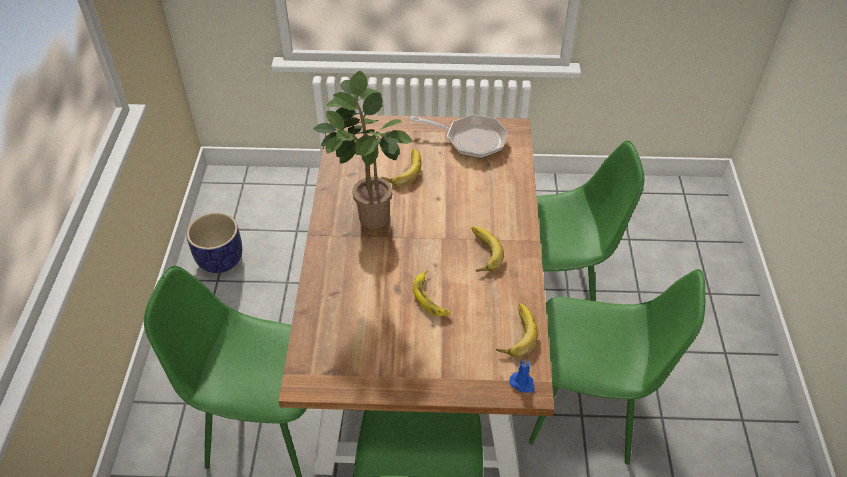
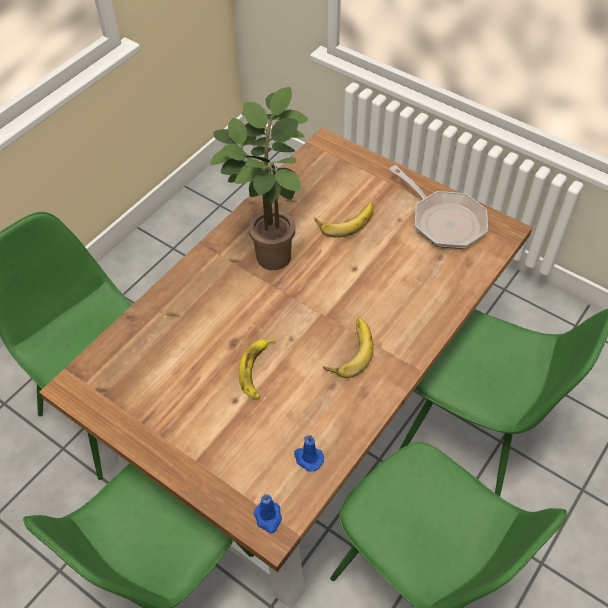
camera: 35 degrees right, 5 degrees up
planter [186,212,242,273] -> none
banana [496,303,538,357] -> blue candle [294,435,324,472]

